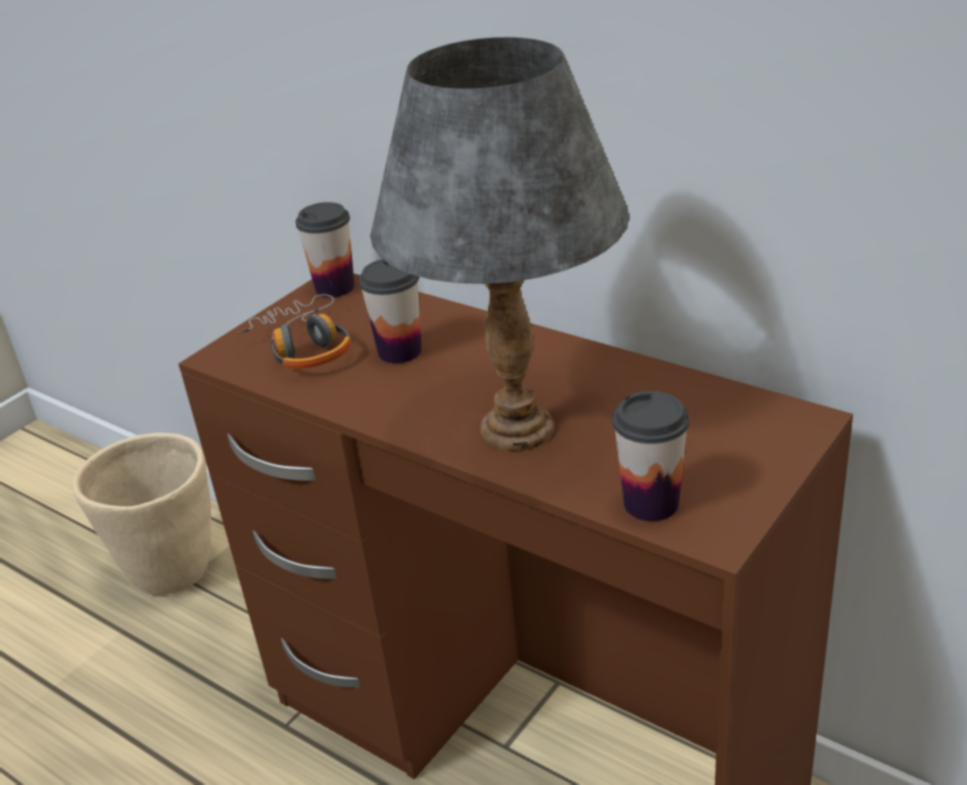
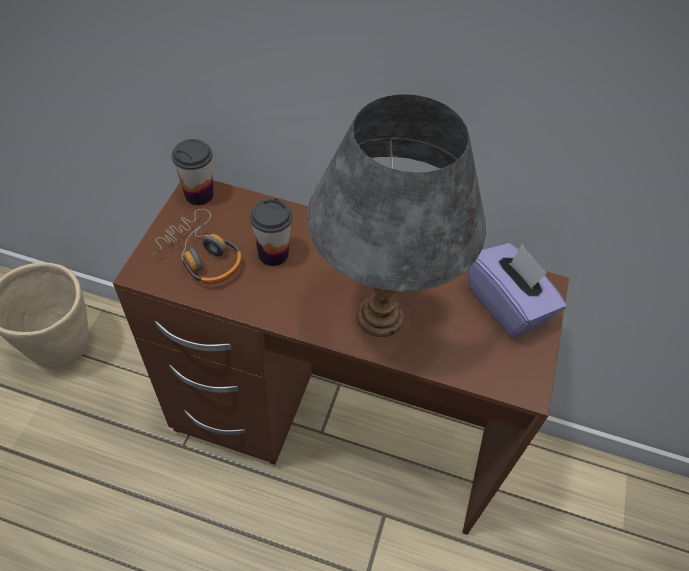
camera: 25 degrees left, 20 degrees up
cup [612,391,690,521] -> none
none -> purple tissue box [468,243,567,338]

